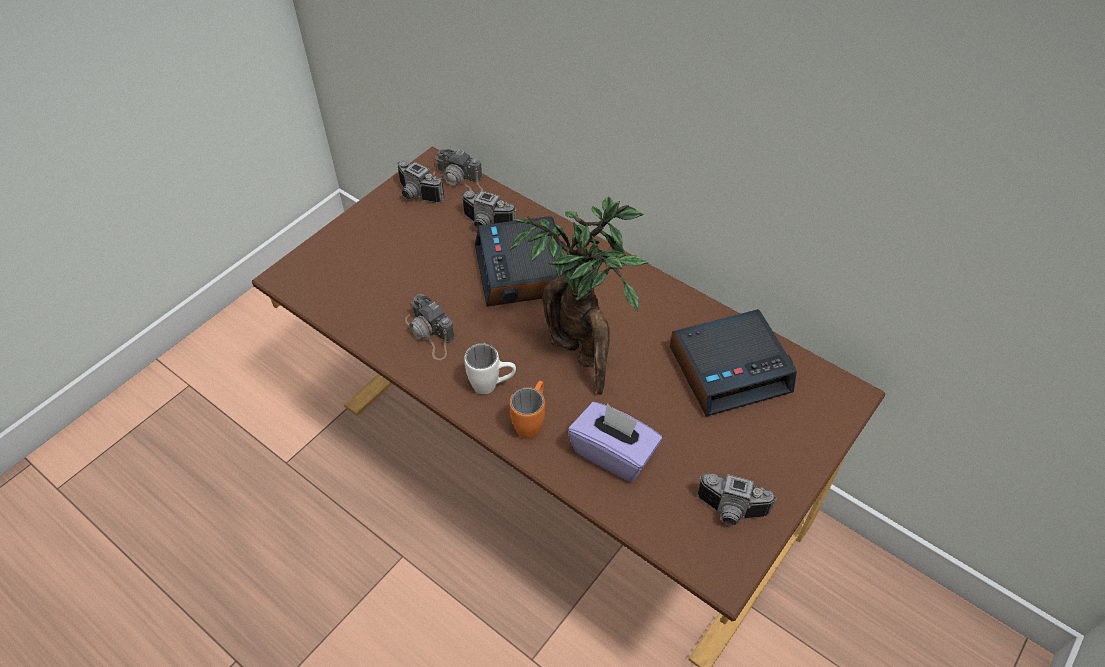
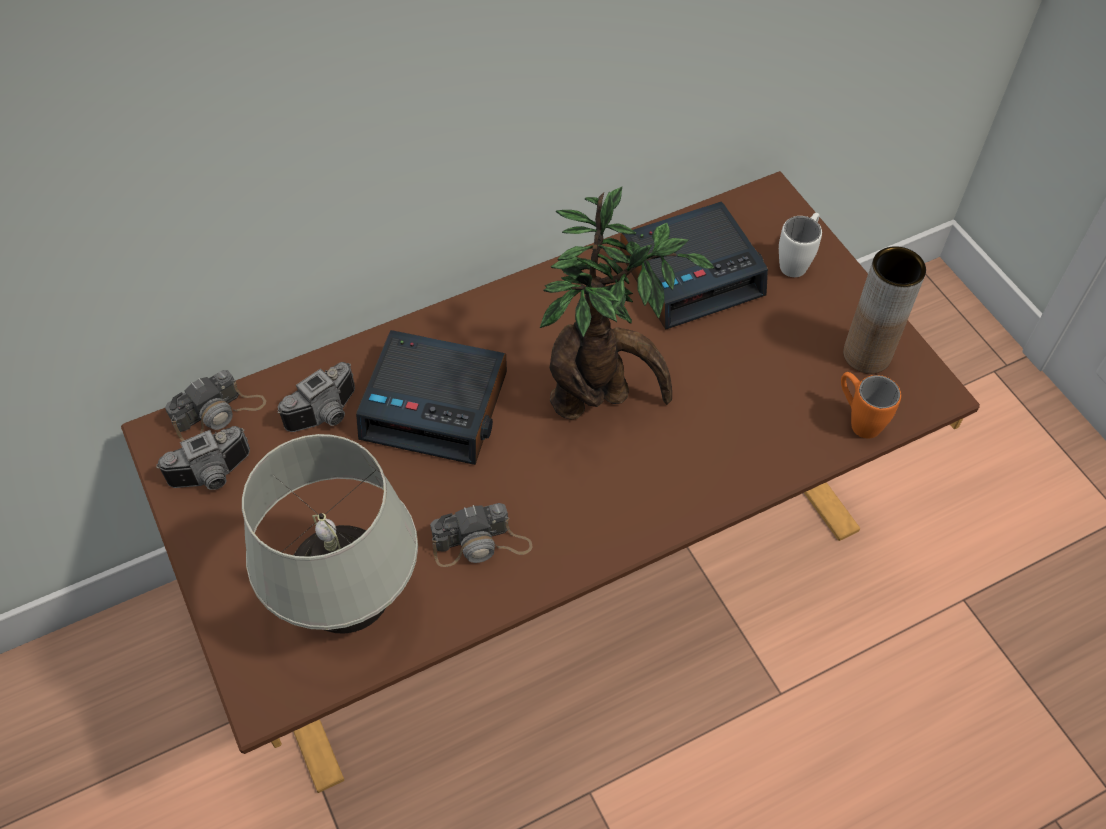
camera: 65 degrees left, 5 degrees up
white mug [464,343,516,394] -> white mug moved to [779,213,822,277]
orange mug [509,381,545,439] -> orange mug moved to [841,372,901,439]
purple tissue box [568,402,662,482] -> none
alarm clock [670,309,797,417] -> alarm clock turned 60 degrees clockwise [620,201,768,330]
camera [697,473,777,525] -> brown vase [843,246,926,374]
none -> white table lamp [242,434,418,634]

